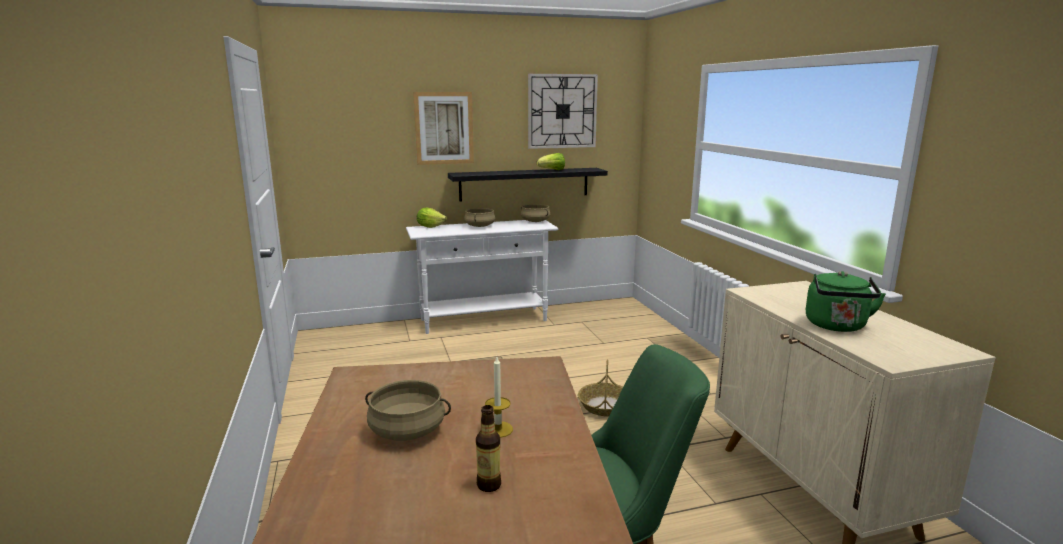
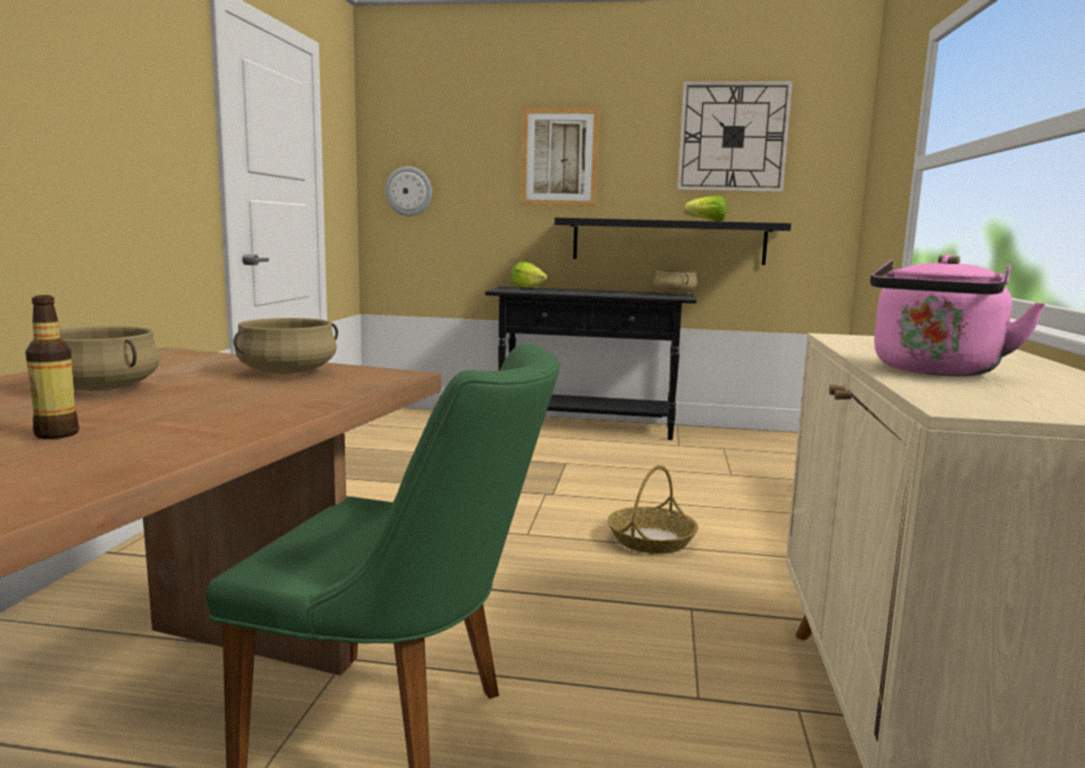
camera: 25 degrees right, 5 degrees down
white console table [406,220,558,334] -> black console table [485,287,697,440]
beige cooking pot [464,208,495,227] -> beige cooking pot moved to [233,318,338,374]
candle [485,357,513,438] -> none
green kettle [806,271,886,332] -> pink kettle [870,254,1046,376]
none -> wall clock [385,166,432,216]

